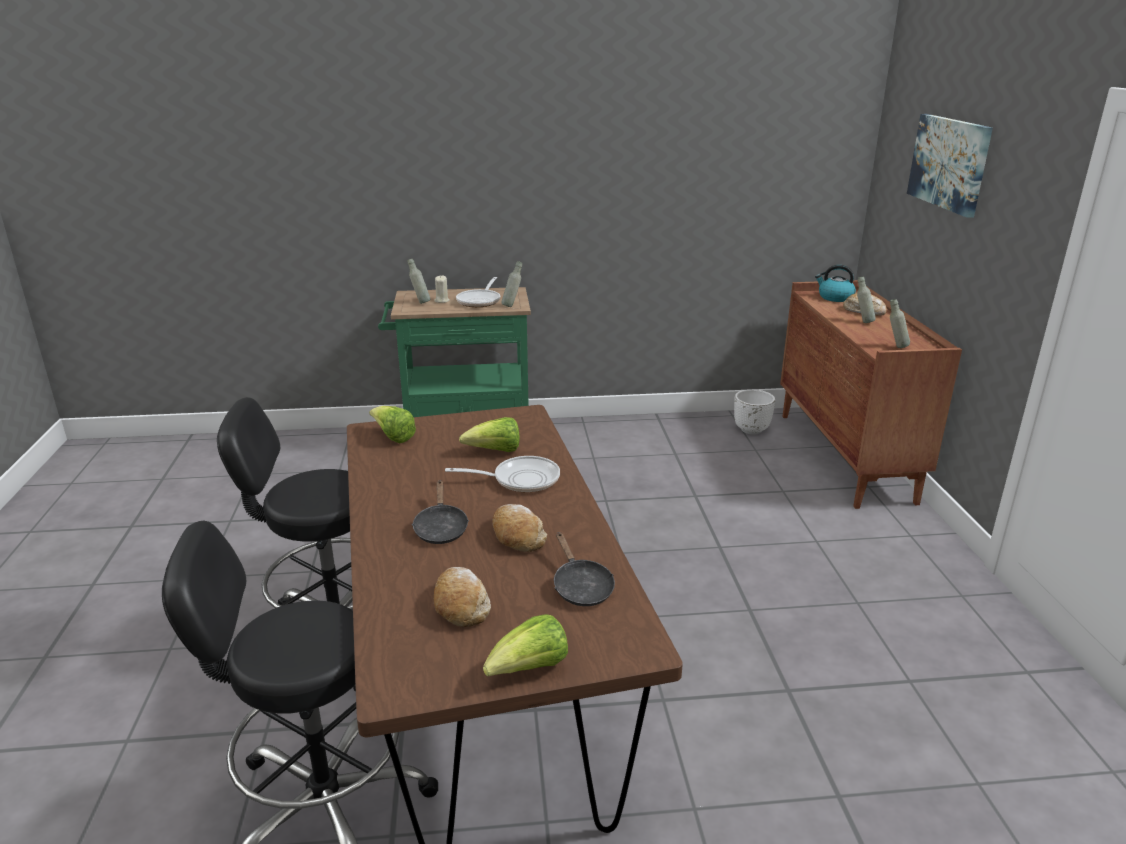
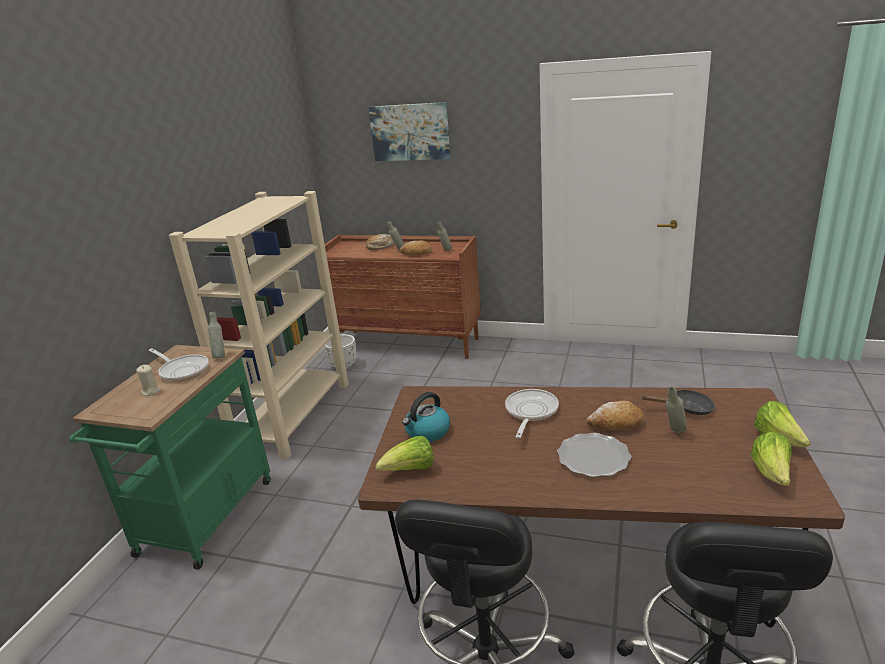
camera: 65 degrees left, 0 degrees up
grey bottle [408,259,430,304] -> grey bottle moved to [666,387,687,433]
black frying pan [412,481,469,544] -> plate [557,433,632,477]
bread [434,567,491,627] -> bread moved to [399,240,432,255]
lettuce [459,417,520,452] -> lettuce moved to [751,432,792,486]
kettle [815,265,856,302] -> kettle moved to [402,392,450,442]
none -> beige bookcase [169,191,349,460]

